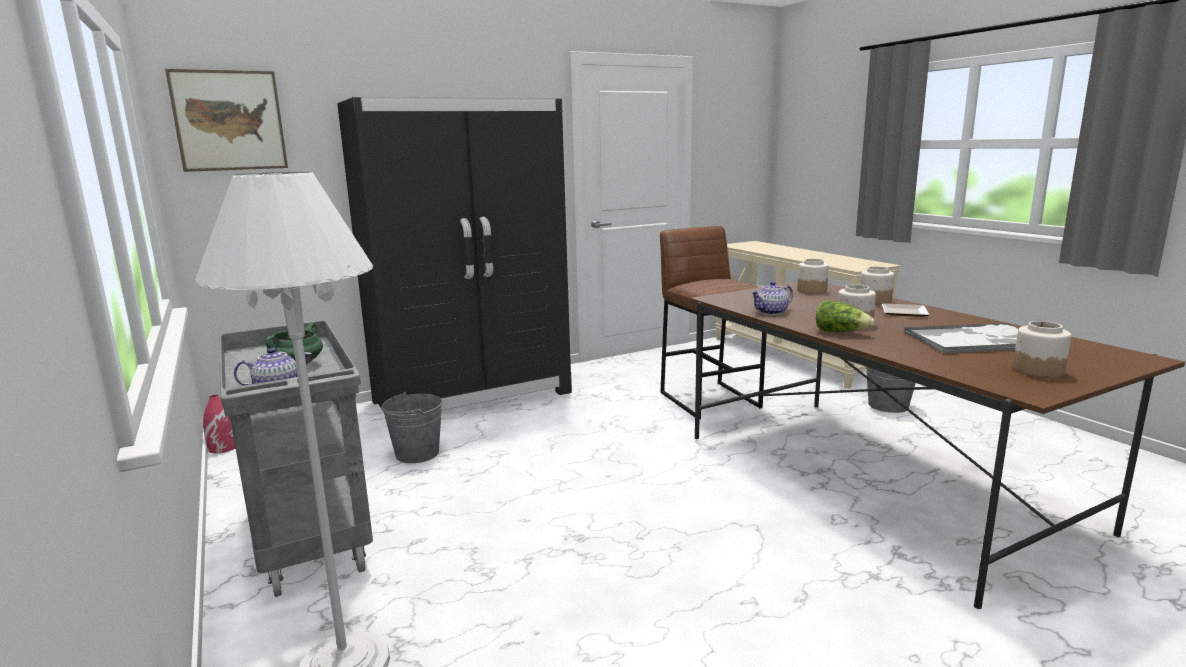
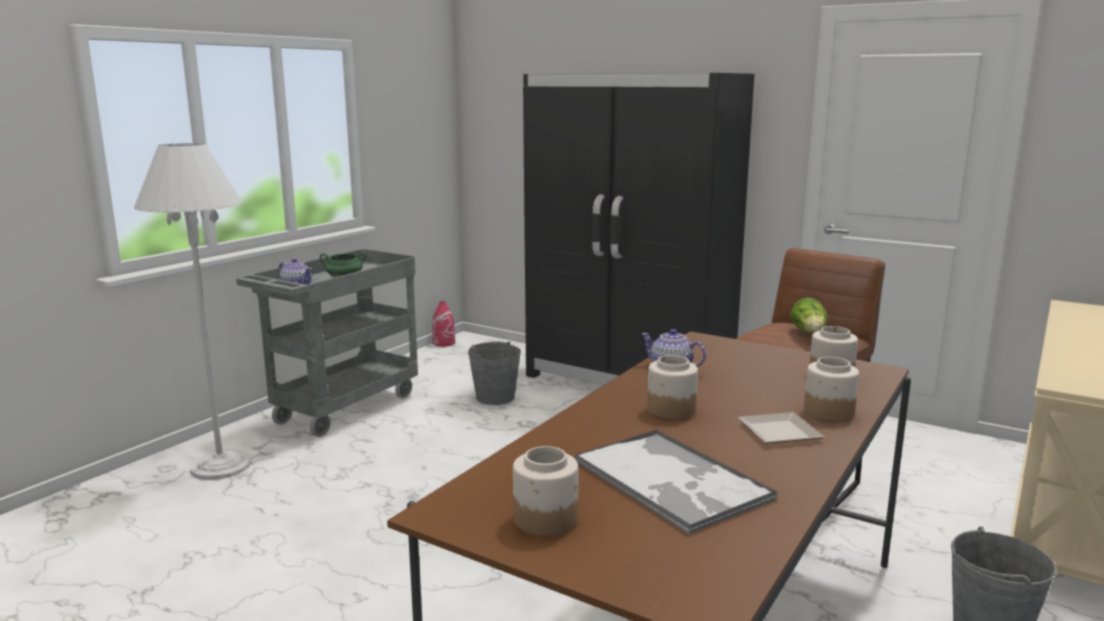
camera: 60 degrees right, 0 degrees up
picture [165,69,288,172] -> none
lettuce [816,300,874,332] -> lettuce moved to [790,298,828,333]

